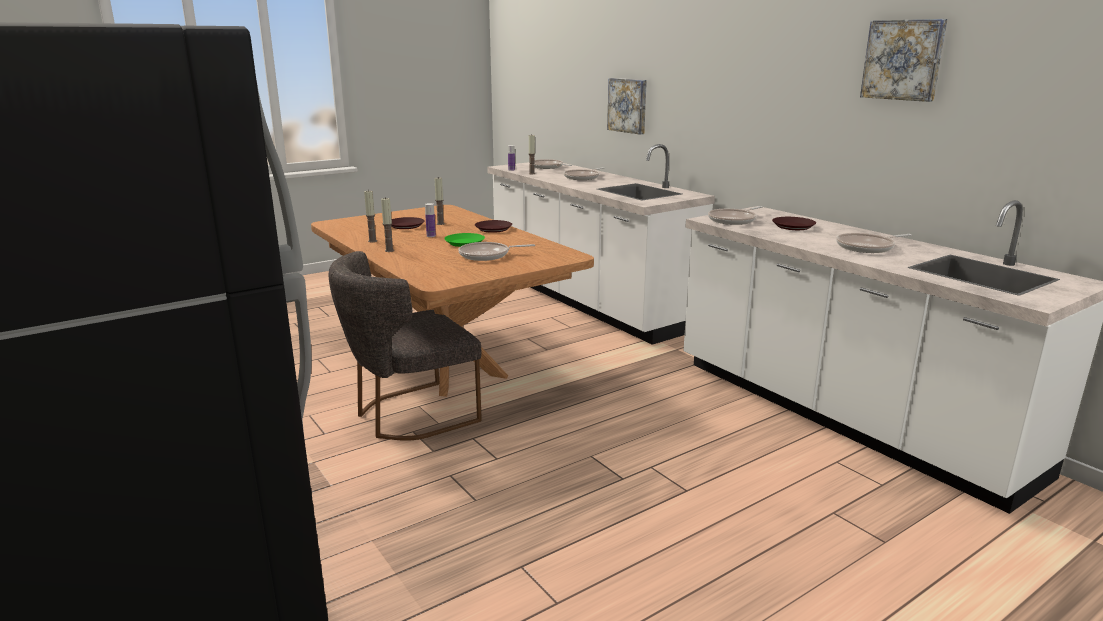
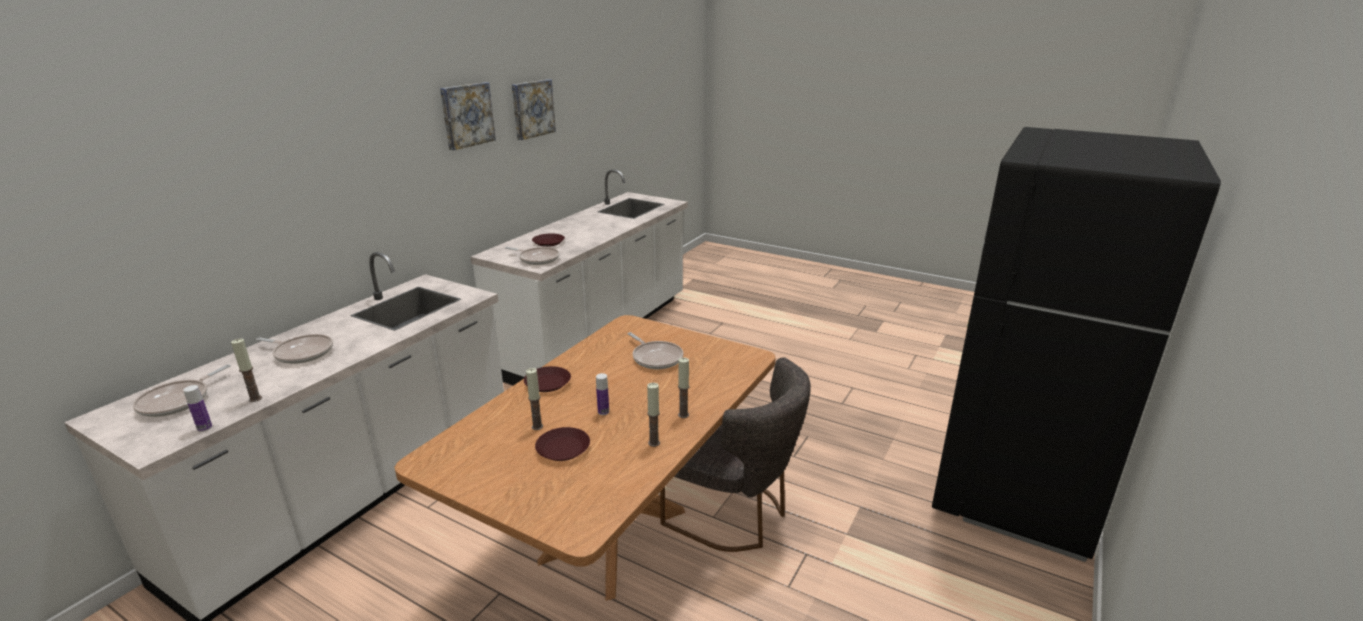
camera: 115 degrees left, 5 degrees up
green plate [444,233,485,247] -> none
picture [607,78,647,135] -> picture moved to [440,82,496,150]
frying pan [836,233,912,253] -> none

